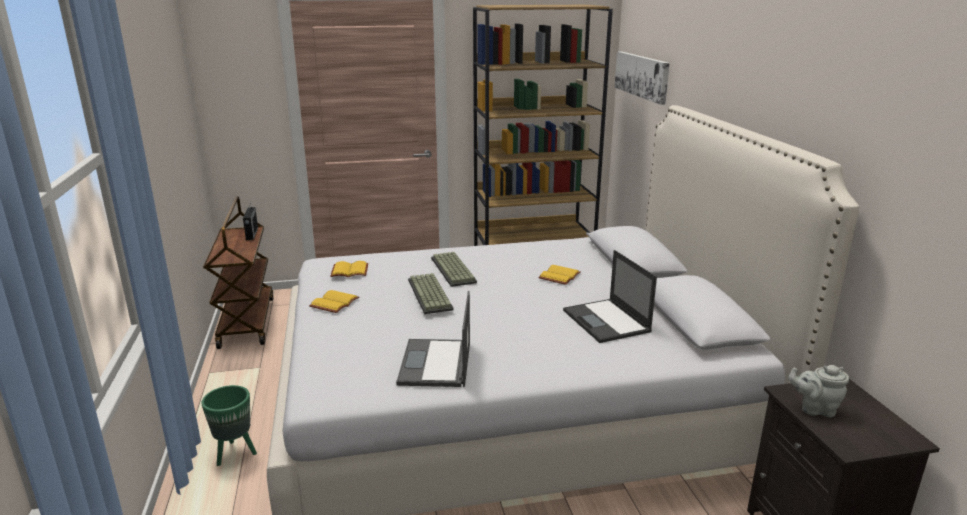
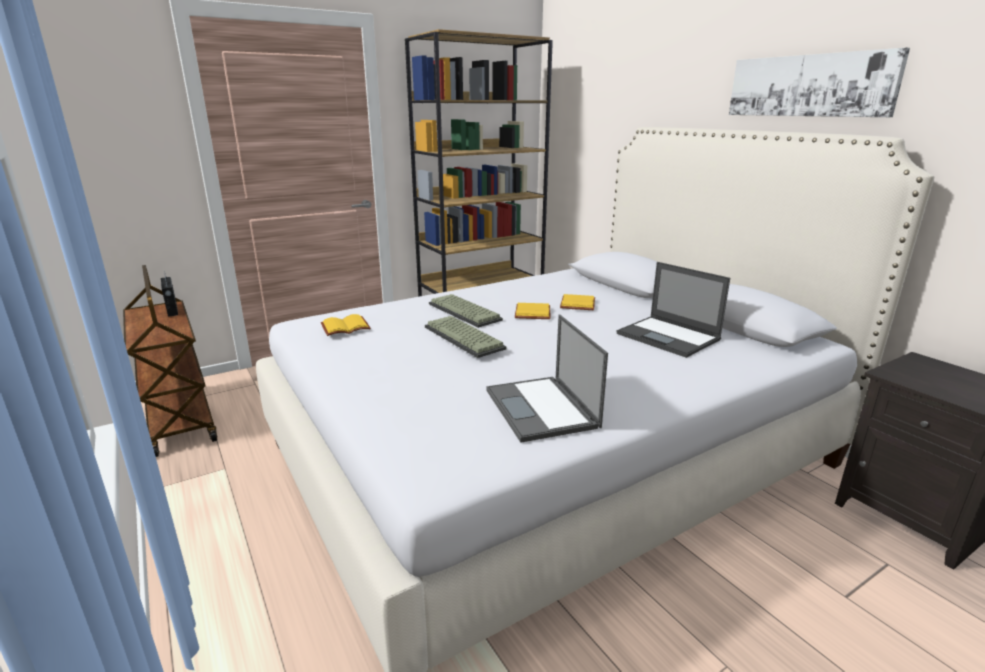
camera: 20 degrees left, 0 degrees up
green planter [201,385,257,466] -> none
yellow book [309,290,359,313] -> yellow book moved to [515,303,550,319]
picture [615,51,670,105] -> picture moved to [729,48,910,117]
grey teapot [789,365,849,417] -> none

